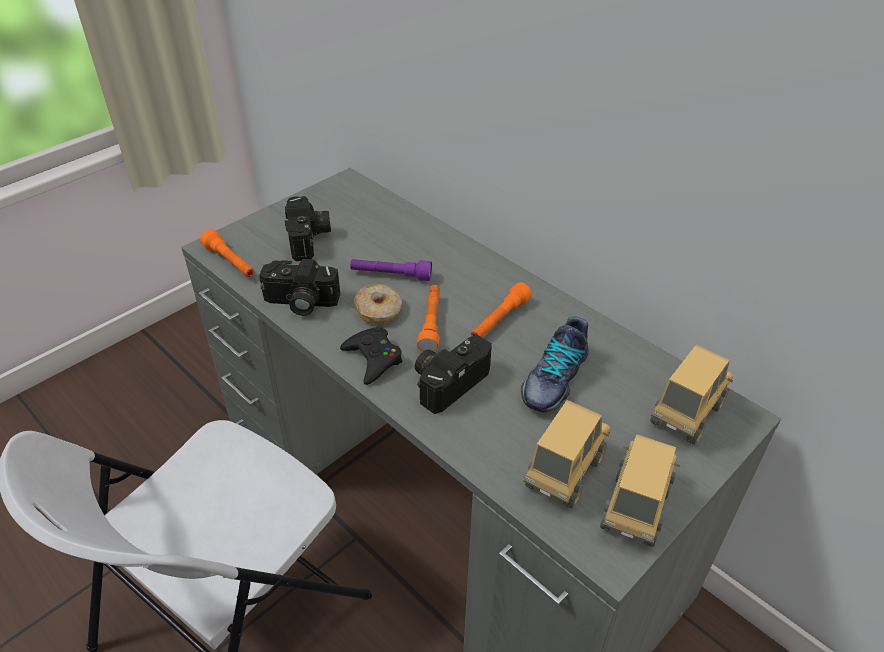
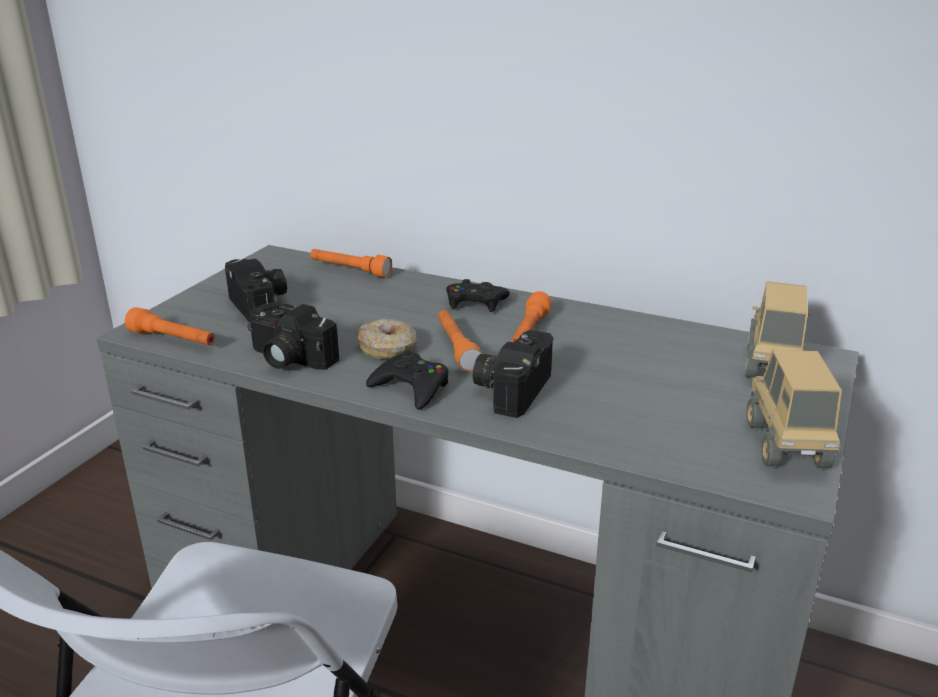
camera: 20 degrees left, 15 degrees down
camera [259,259,340,316] -> camera turned 45 degrees clockwise [247,302,339,370]
purple flashlight [350,259,432,281] -> none
shoe [521,316,589,413] -> none
toy truck [523,400,610,508] -> none
none -> orange flashlight [310,249,392,278]
none -> black game controller [446,279,510,312]

